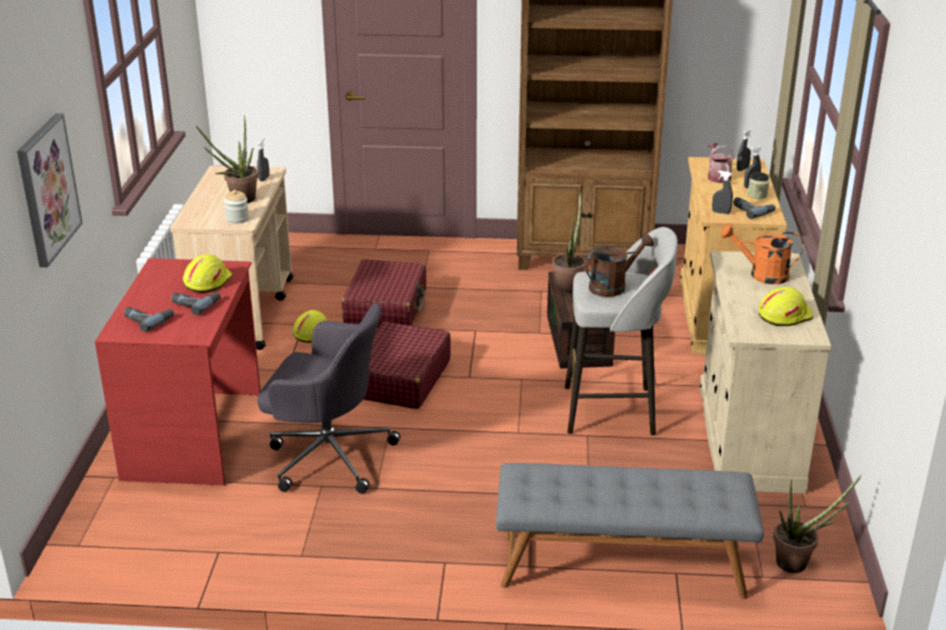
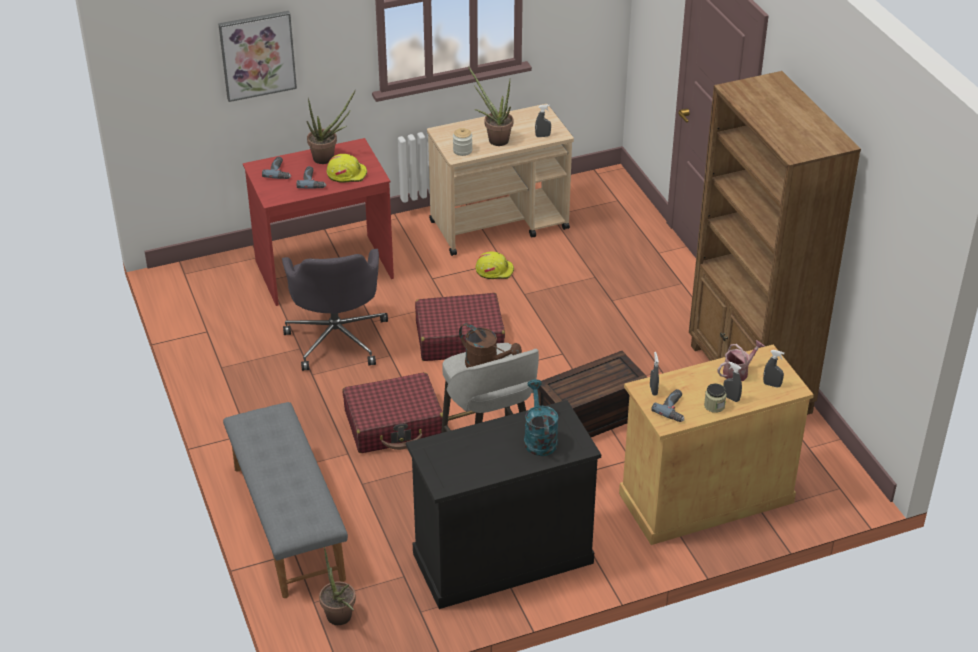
camera: 65 degrees right, 10 degrees up
red suitcase [342,259,426,328] -> red suitcase moved to [342,372,443,453]
potted plant [552,192,585,292] -> potted plant moved to [306,91,355,164]
beige cabinet [699,251,831,494] -> black cabinet [406,400,601,609]
orange watering can [720,224,804,284] -> turquoise watering can [524,379,558,456]
yellow hard hat [759,287,813,326] -> none

